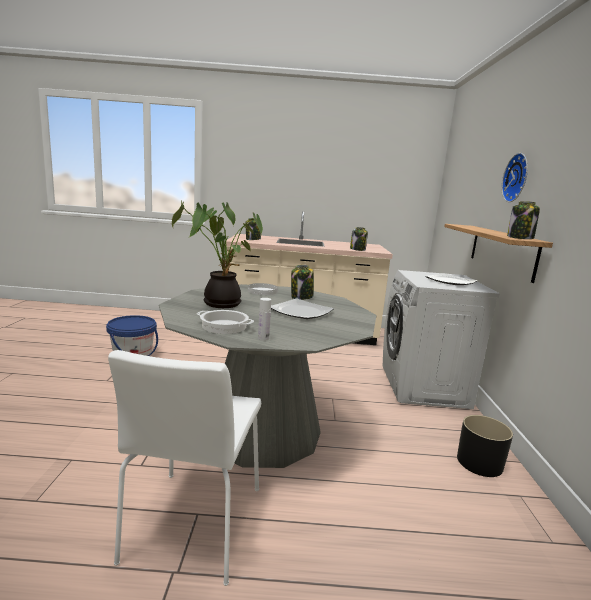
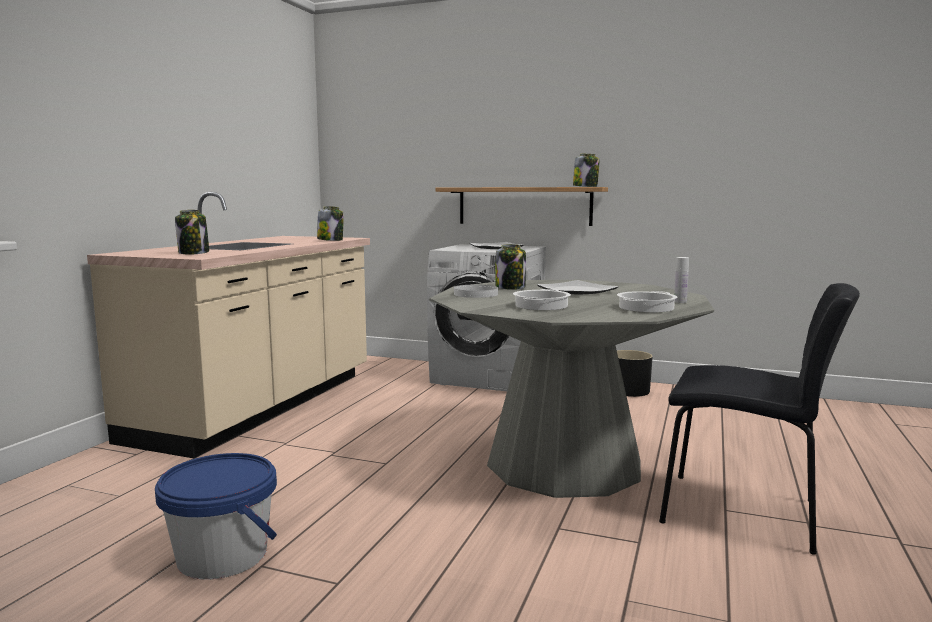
camera: 70 degrees left, 5 degrees down
white chair [108,350,261,586] -> black chair [659,283,860,555]
potted plant [172,200,263,308] -> cooking pot [513,289,571,310]
wall clock [502,153,528,202] -> none

